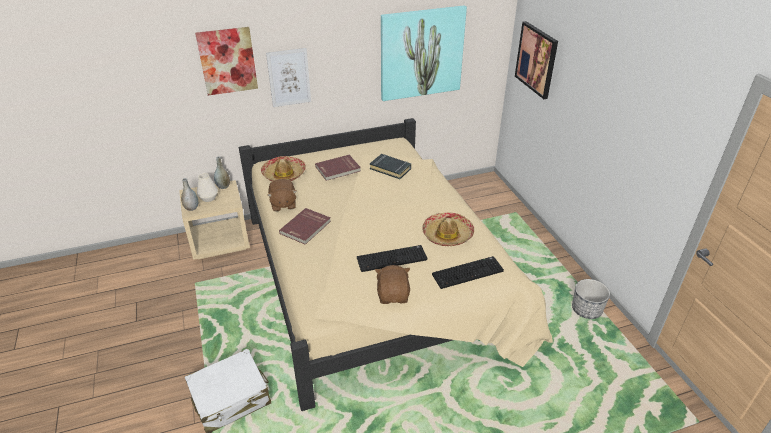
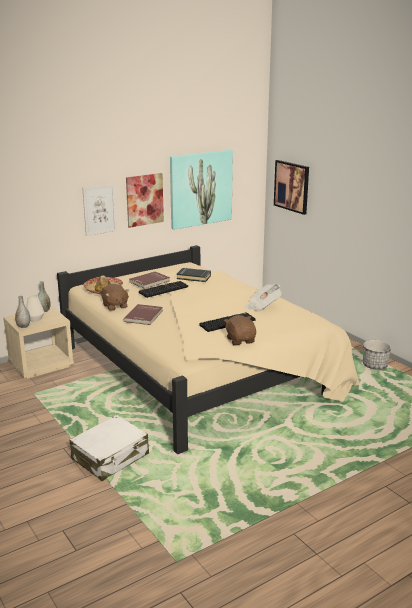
camera: 15 degrees left, 15 degrees down
picture [195,27,258,96] -> picture moved to [126,173,164,228]
hat [422,213,474,246] -> newspaper [245,284,282,311]
keyboard [432,256,504,289] -> keyboard moved to [139,281,188,298]

